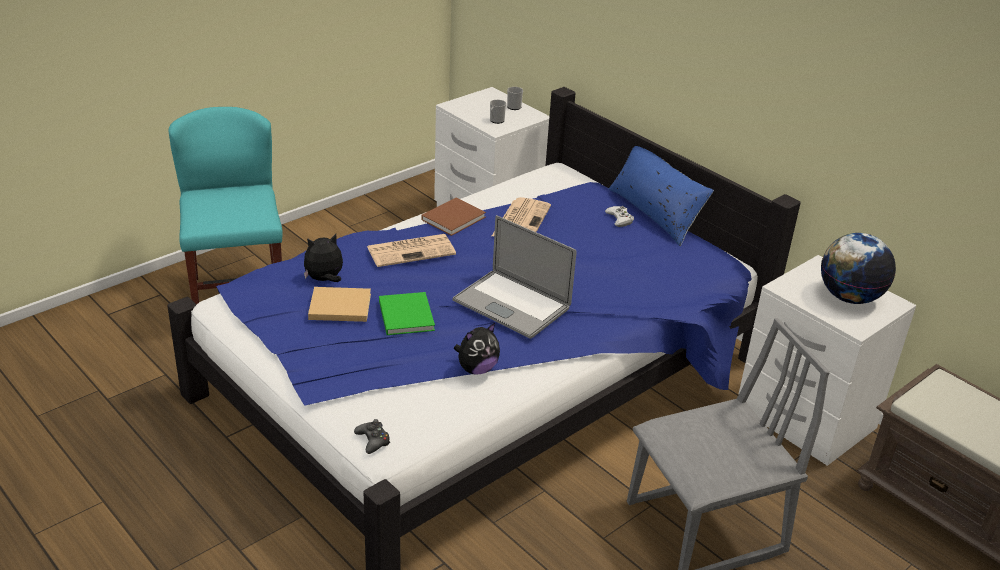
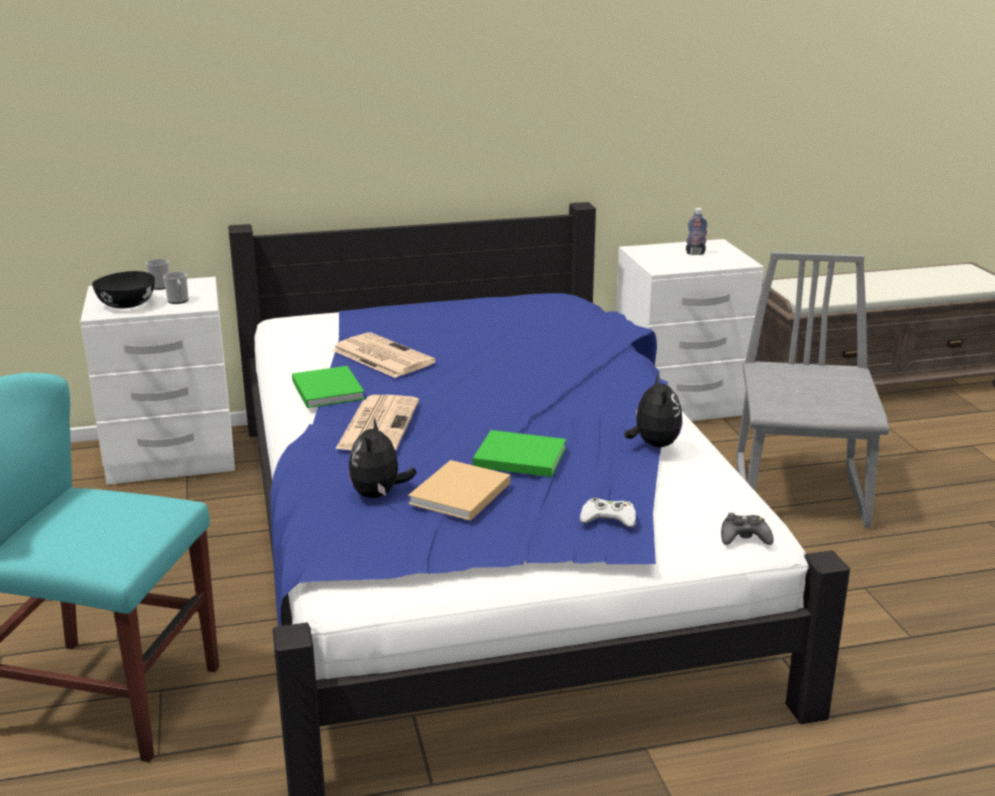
camera: 60 degrees left, 10 degrees down
brown book [421,198,486,236] -> green book [292,366,365,408]
laptop [453,215,577,339] -> none
white game controller [605,206,634,227] -> white game controller moved to [580,497,636,527]
blue pillow [609,146,714,246] -> none
globe [821,233,896,304] -> bottle [686,208,708,255]
none -> black bowl [92,271,155,308]

